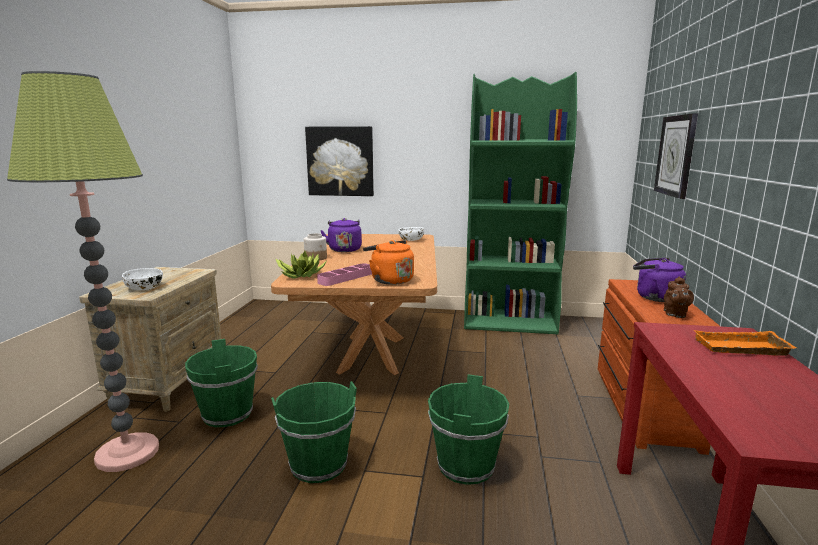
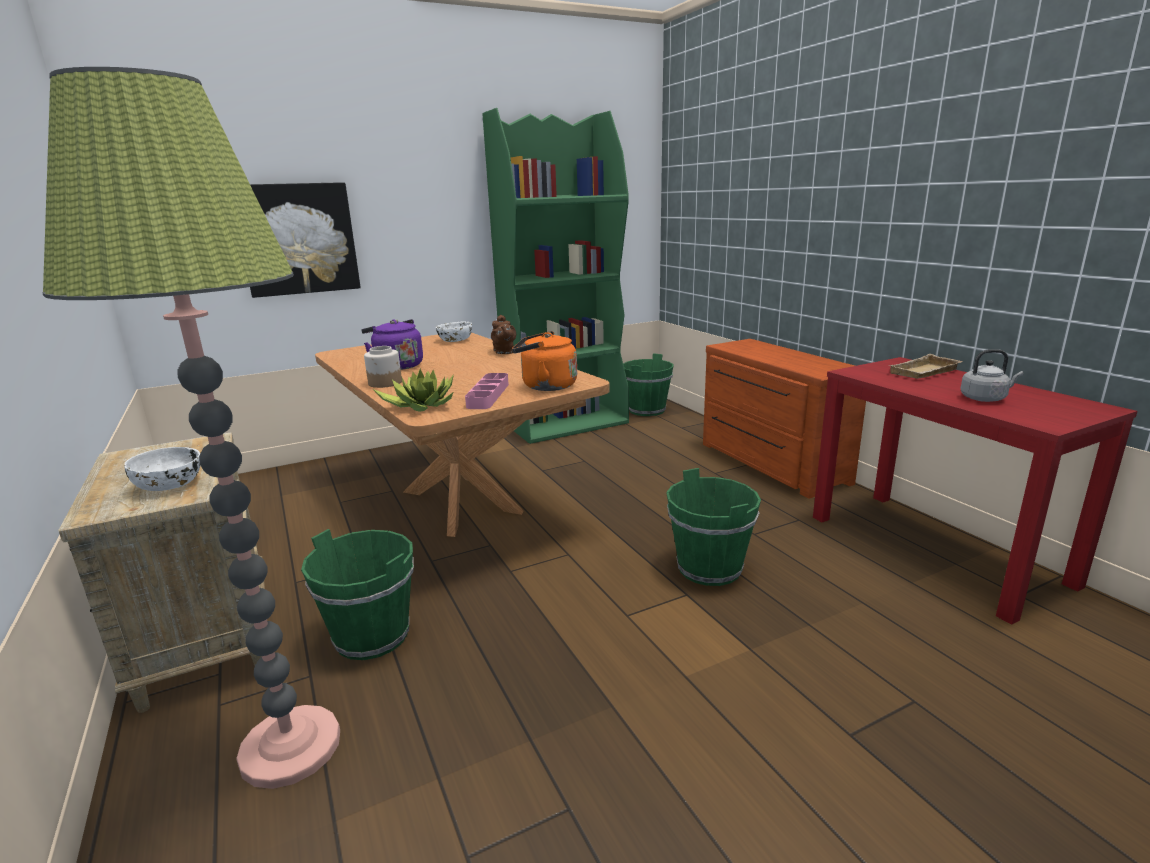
camera: 35 degrees left, 5 degrees up
green bucket [271,381,357,483] -> green bucket moved to [623,353,674,416]
purple kettle [633,258,686,302] -> none
wall clock [654,113,698,199] -> none
brown teapot [664,277,694,318] -> brown teapot moved to [491,315,516,354]
orange tray [694,330,796,356] -> beige tray [890,354,963,379]
none -> grey kettle [960,349,1024,402]

